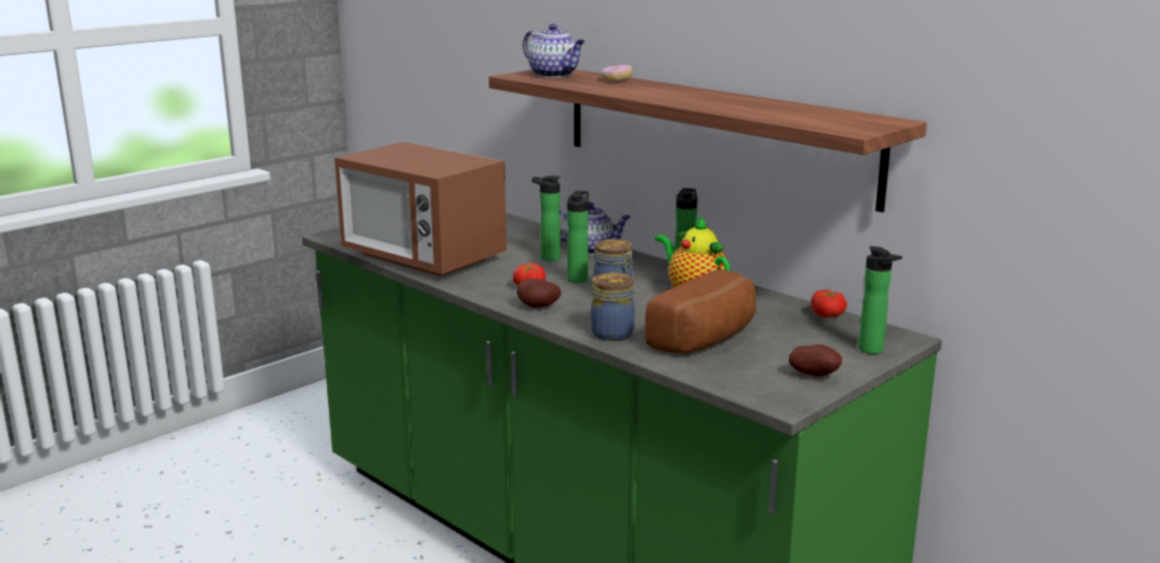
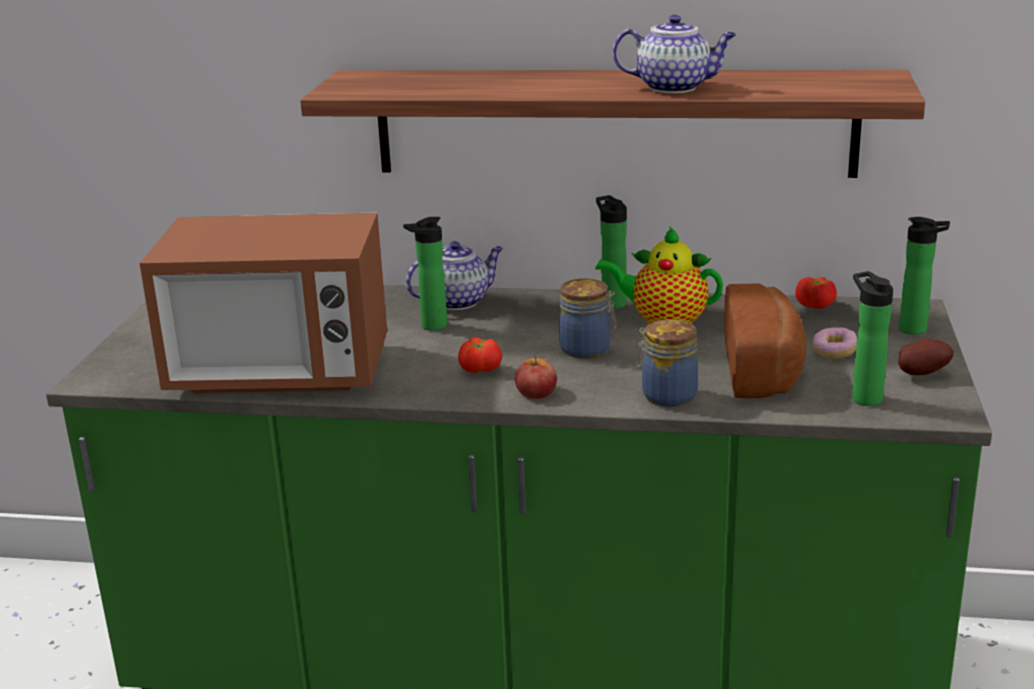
camera: 35 degrees left, 5 degrees up
potato [517,279,561,308] -> apple [515,354,557,399]
teapot [523,24,585,78] -> teapot moved to [613,15,736,93]
bottle [567,191,589,283] -> bottle moved to [852,271,893,406]
donut [601,65,633,82] -> donut moved to [813,327,857,359]

